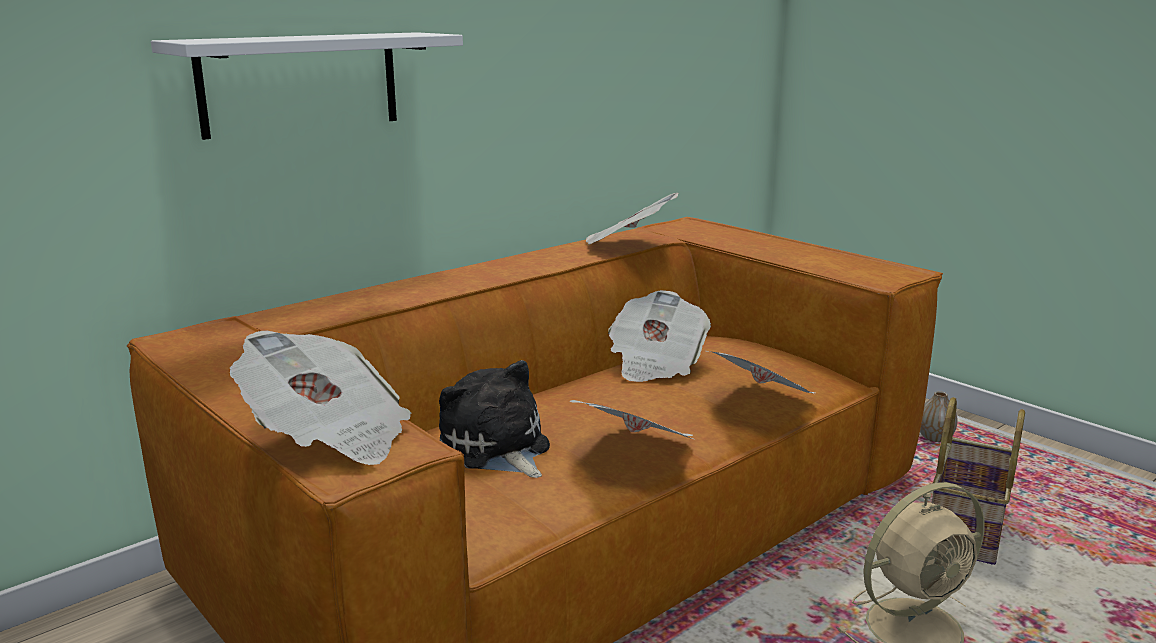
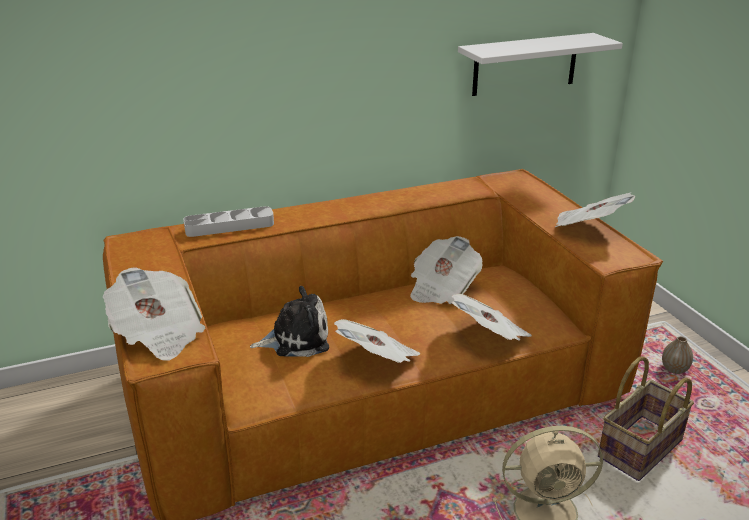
camera: 20 degrees right, 10 degrees up
white shelf [151,32,463,140] -> white shelf moved to [458,33,623,96]
plush toy [439,360,550,478] -> plush toy turned 90 degrees clockwise [250,286,329,357]
newspaper [586,193,679,245] -> newspaper moved to [555,193,635,227]
none -> grey tray [183,206,274,237]

